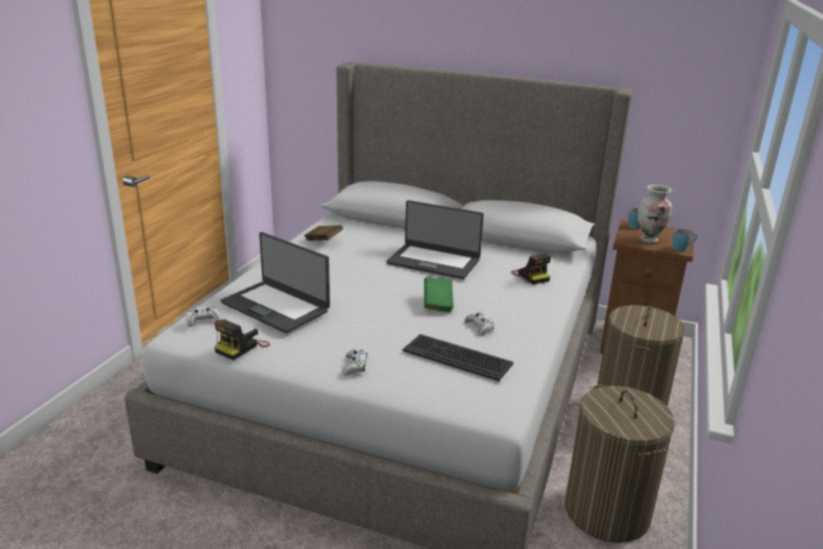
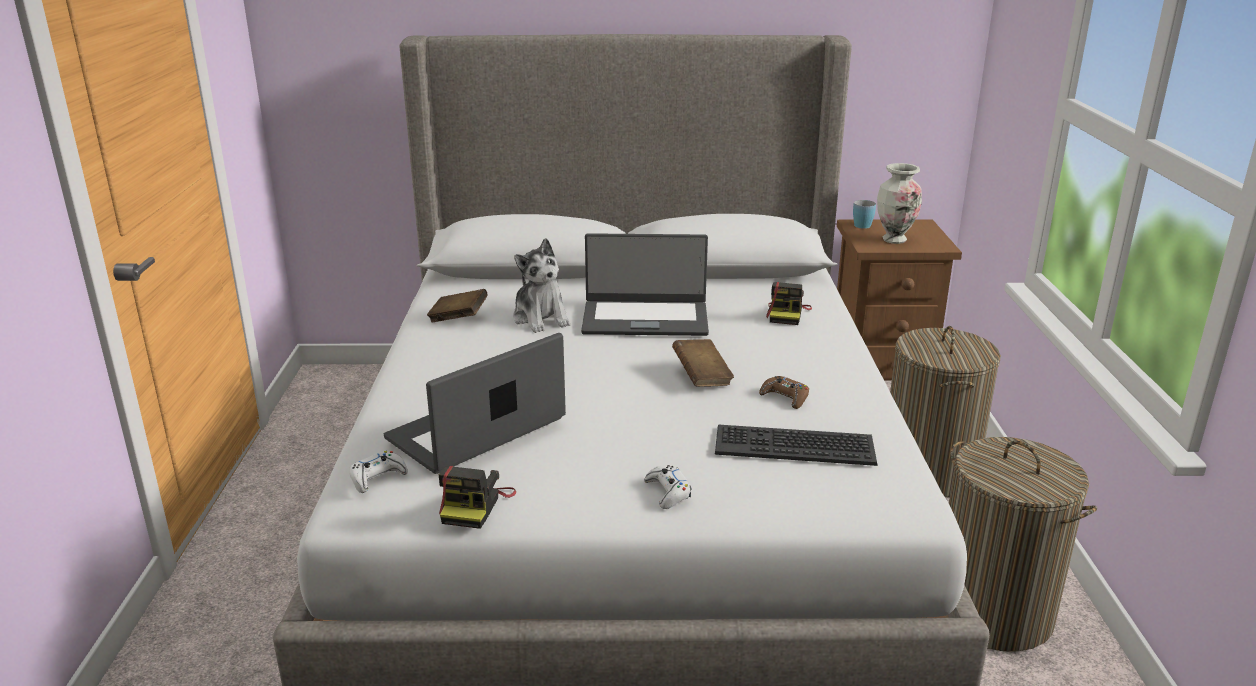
camera: 20 degrees left, 0 degrees up
laptop [220,232,330,333] -> laptop turned 120 degrees clockwise [384,333,566,474]
green book [424,277,454,312] -> brown book [672,339,734,387]
white game controller [464,312,494,336] -> brown game controller [759,376,809,409]
camera [511,254,551,285] -> camera turned 60 degrees clockwise [766,282,812,325]
blue mug [672,229,697,252] -> none
none -> plush toy [513,238,571,333]

